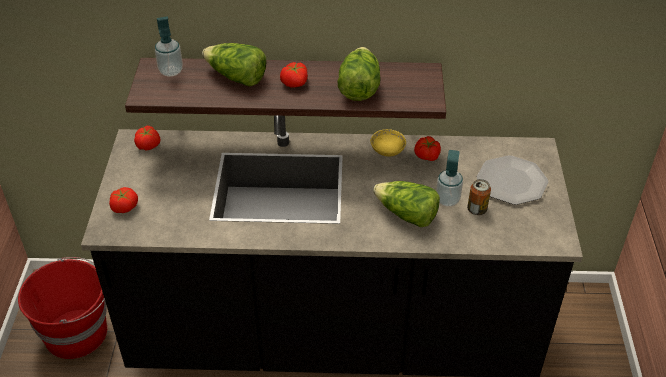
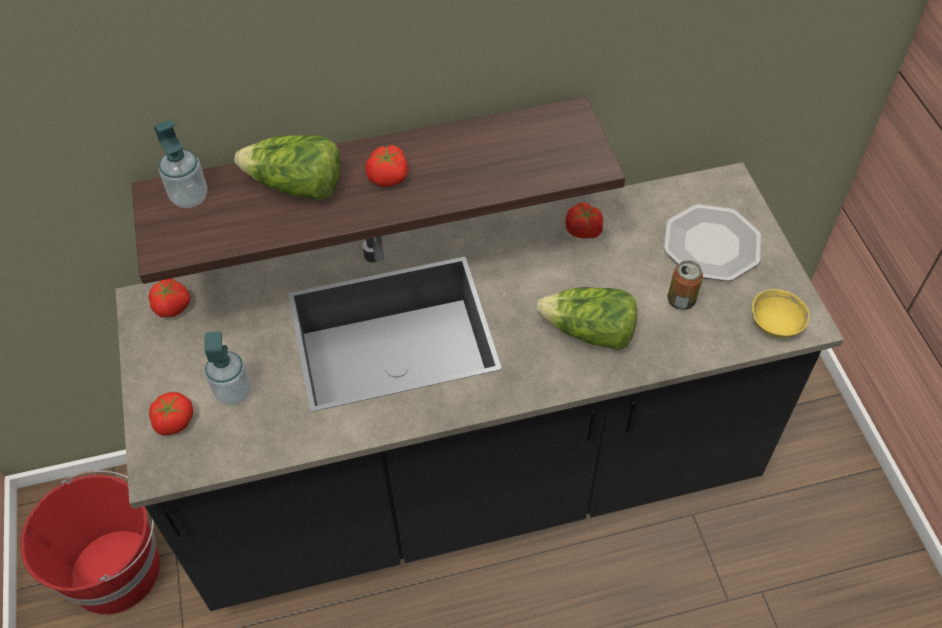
camera: 15 degrees left, 10 degrees up
lettuce [337,47,381,101] -> none
yellow bowl [370,129,406,156] -> yellow bowl moved to [752,289,809,338]
soap dispenser [436,150,463,207] -> soap dispenser moved to [204,332,251,405]

